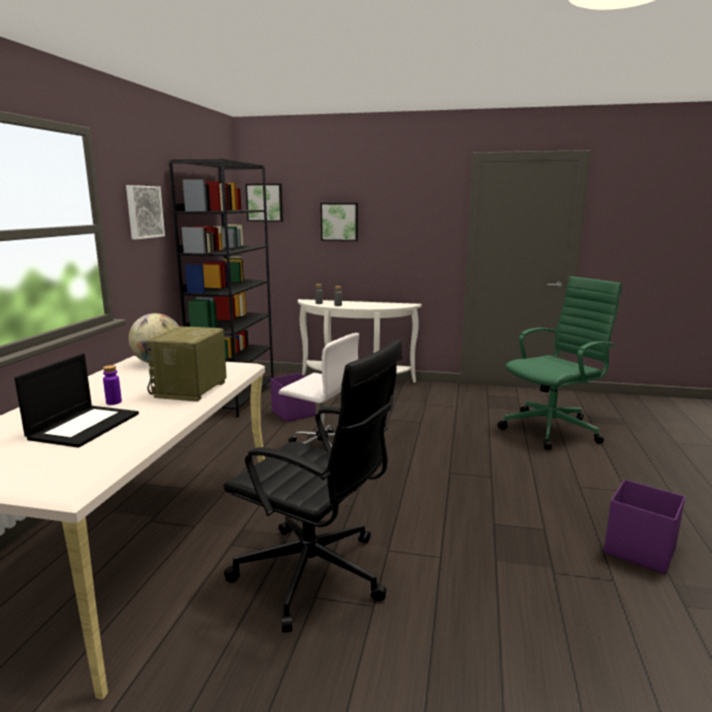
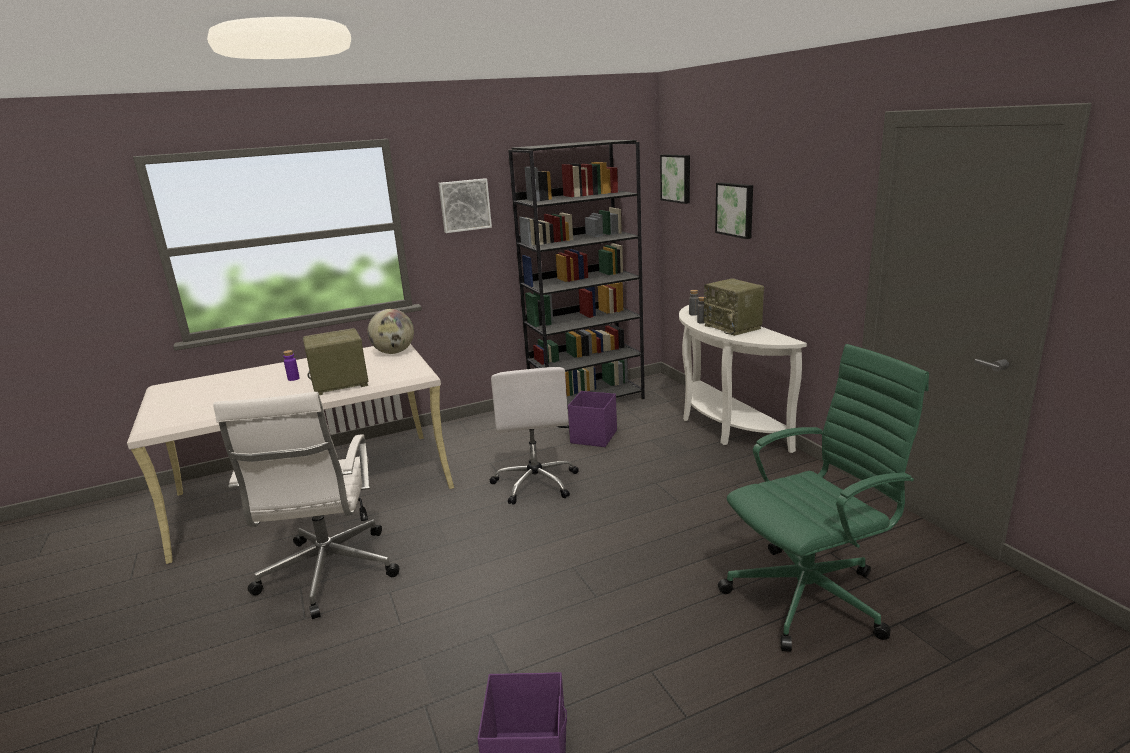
camera: 55 degrees right, 5 degrees up
laptop [14,354,139,448] -> none
black office chair [223,339,402,632] -> white office chair [213,392,399,619]
green office chair [497,276,622,449] -> green office chair turned 45 degrees counterclockwise [718,344,929,652]
none -> radio [704,278,764,336]

